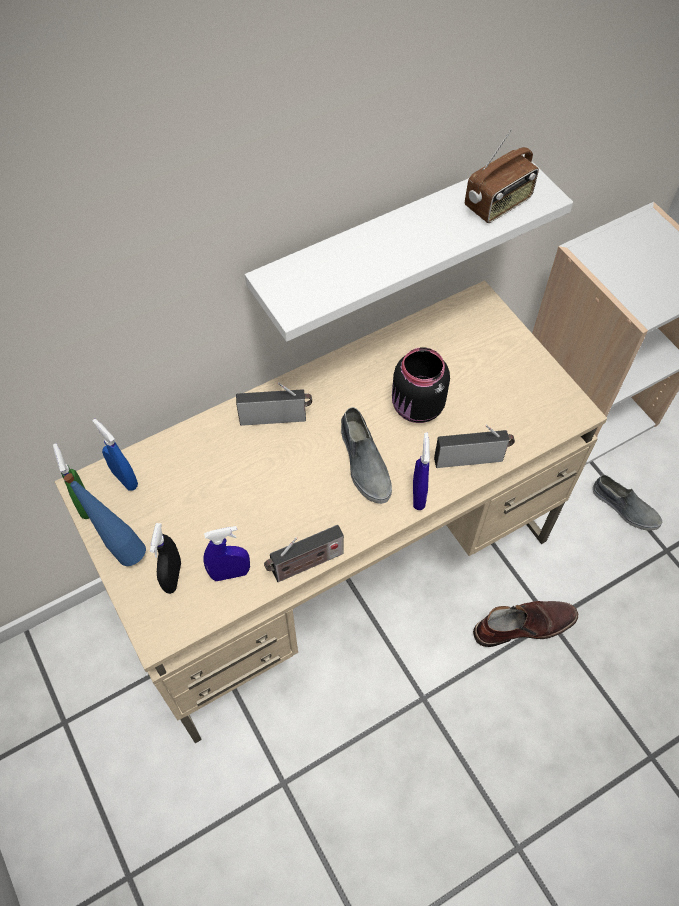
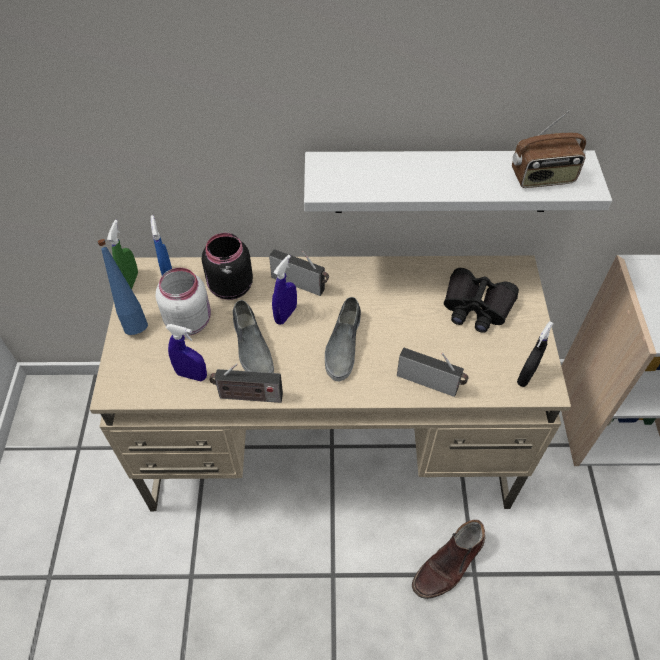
camera: 30 degrees right, 5 degrees down
black spray bottle [150,523,181,594] -> black spray bottle moved to [517,321,554,387]
black jar [392,347,450,423] -> black jar moved to [202,233,253,300]
blue spray bottle [413,433,430,510] -> blue spray bottle moved to [272,255,297,325]
brown boot [473,601,578,647] -> brown boot turned 120 degrees clockwise [412,520,485,599]
grey shoe [593,475,662,531] -> grey shoe moved to [233,300,274,373]
none -> white jar [156,268,211,336]
none -> black binoculars [444,268,519,333]

